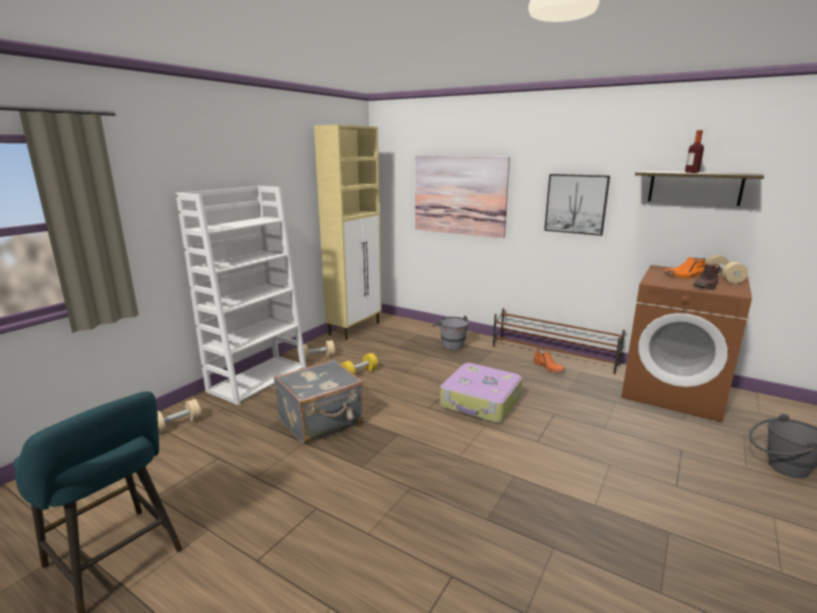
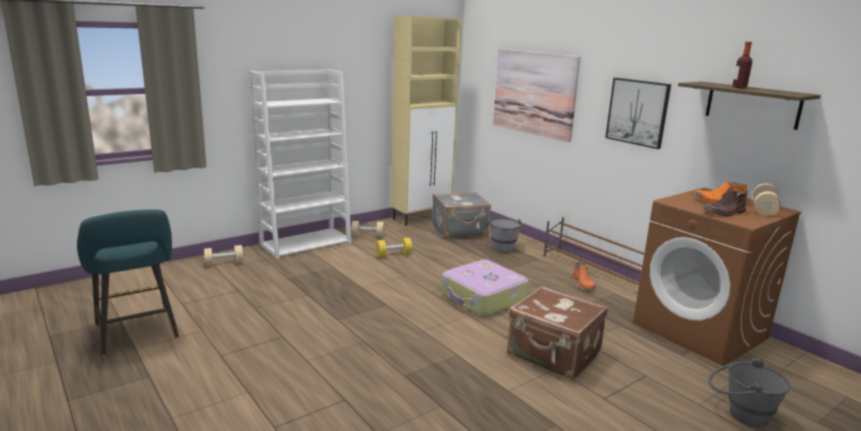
camera: 20 degrees right, 0 degrees up
grey suitcase [274,359,364,444] -> grey suitcase moved to [432,192,491,238]
none -> brown suitcase [507,286,608,380]

